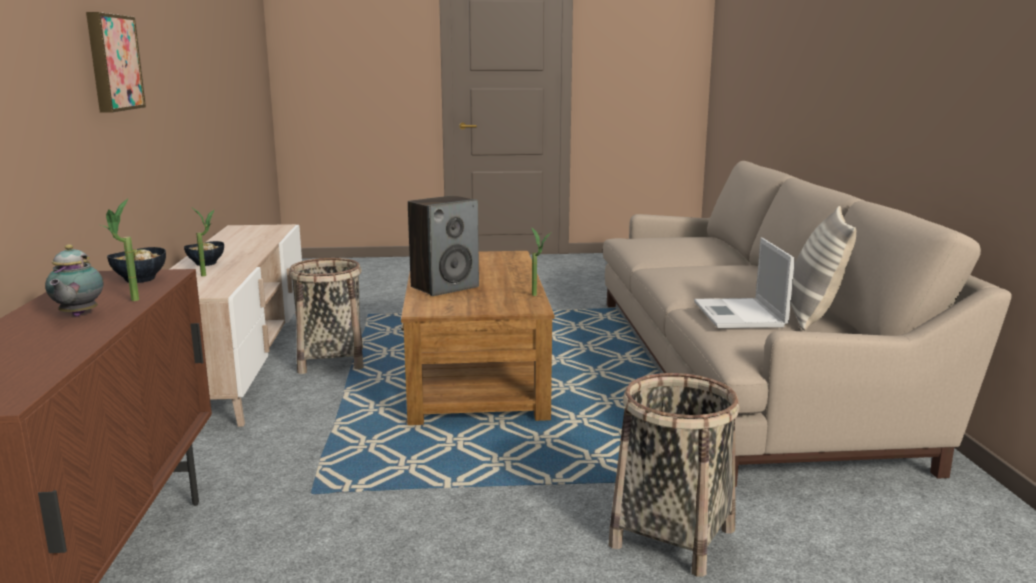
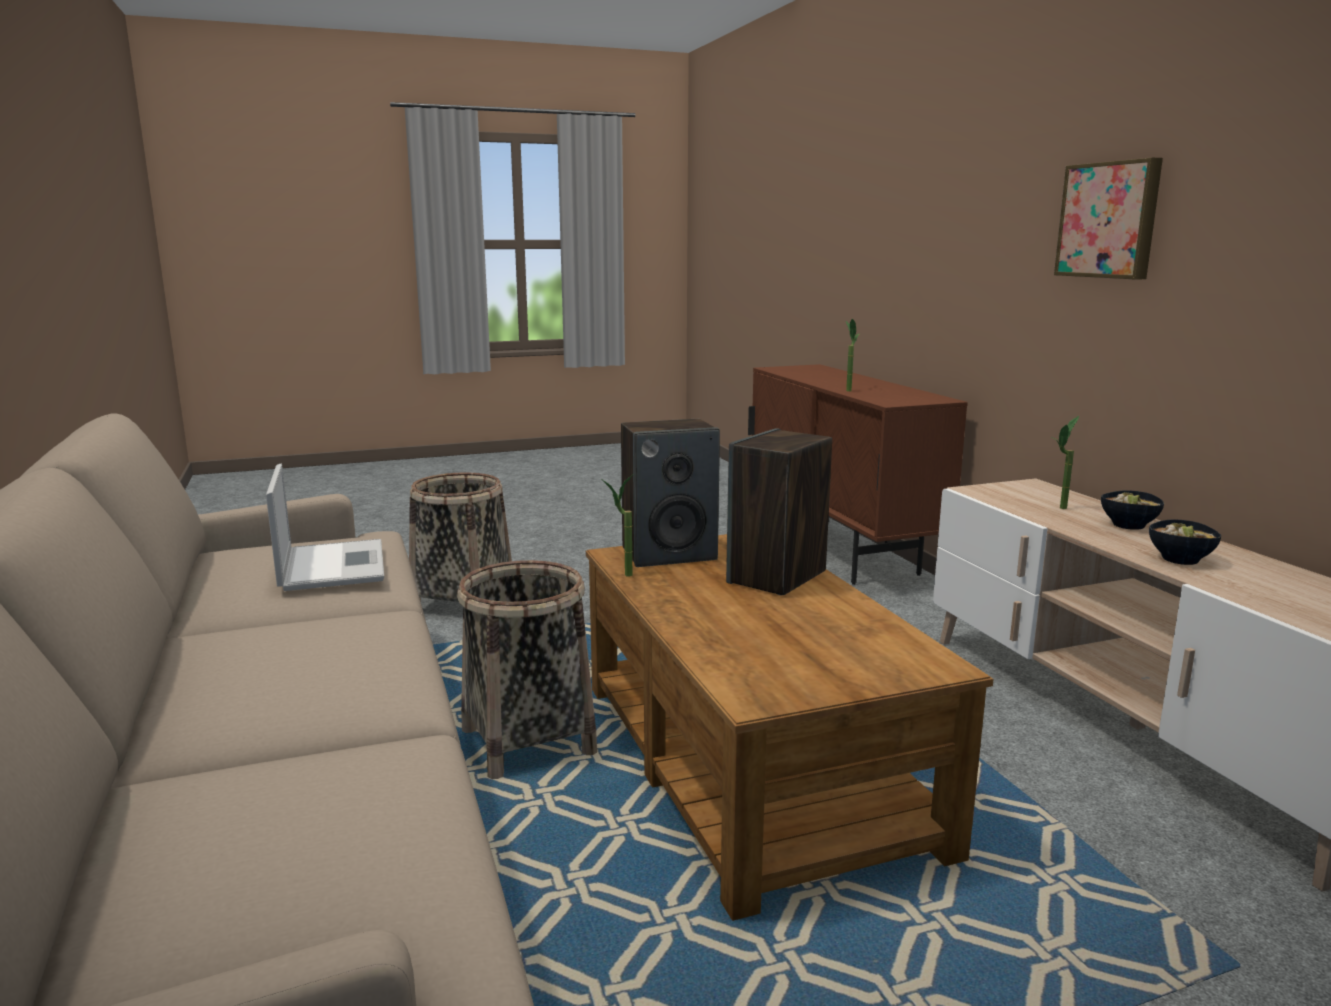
camera: 165 degrees right, 0 degrees up
teapot [45,244,103,317] -> none
bowl [107,247,166,283] -> bowl moved to [1149,520,1221,565]
basket [289,258,364,374] -> basket moved to [457,560,597,779]
pillow [790,206,856,330] -> none
none -> speaker [621,419,720,567]

